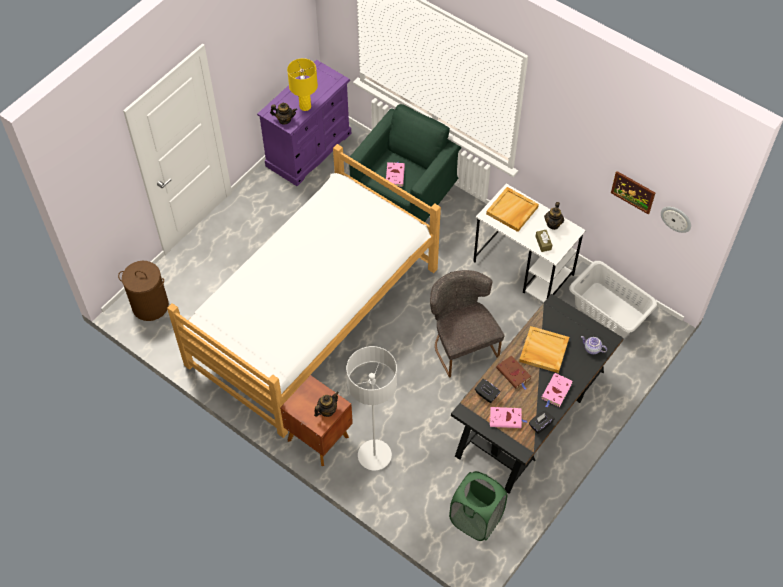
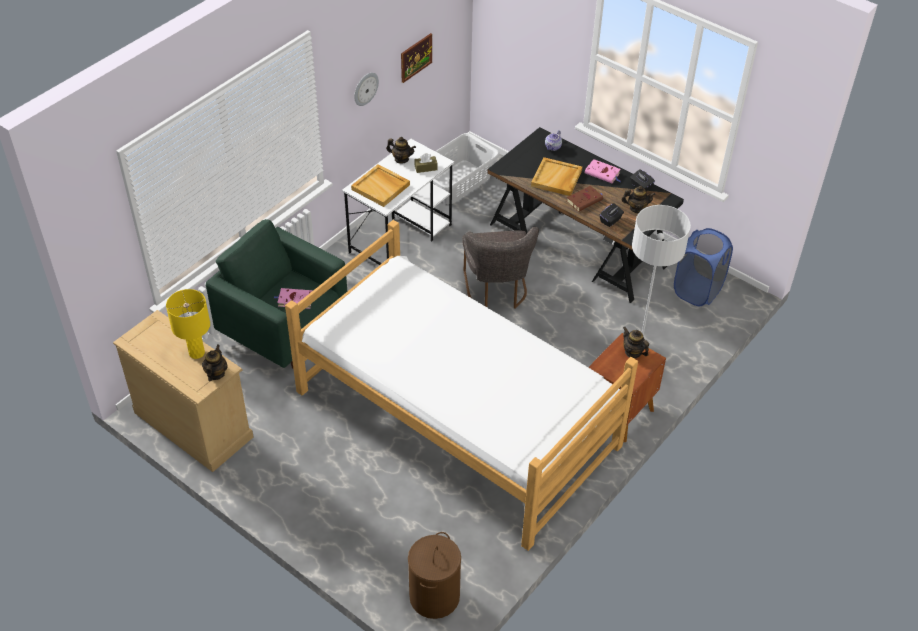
camera: 90 degrees left, 10 degrees down
purple dresser [257,60,351,186] -> beige dresser [113,310,253,472]
grey chair [430,270,504,378] -> grey chair turned 75 degrees counterclockwise [462,227,539,309]
green laundry basket [449,471,507,541] -> blue laundry basket [674,228,733,306]
pink book [490,407,527,428] -> teapot [622,186,656,213]
wall clock [661,207,691,233] -> wall clock moved to [354,73,379,106]

